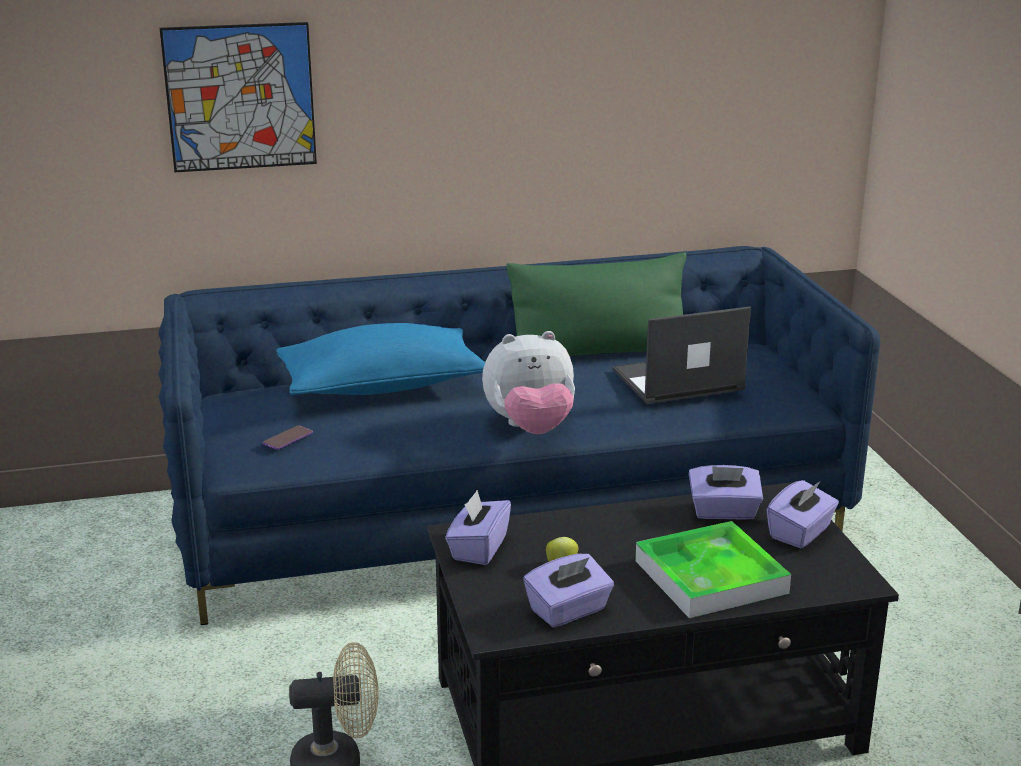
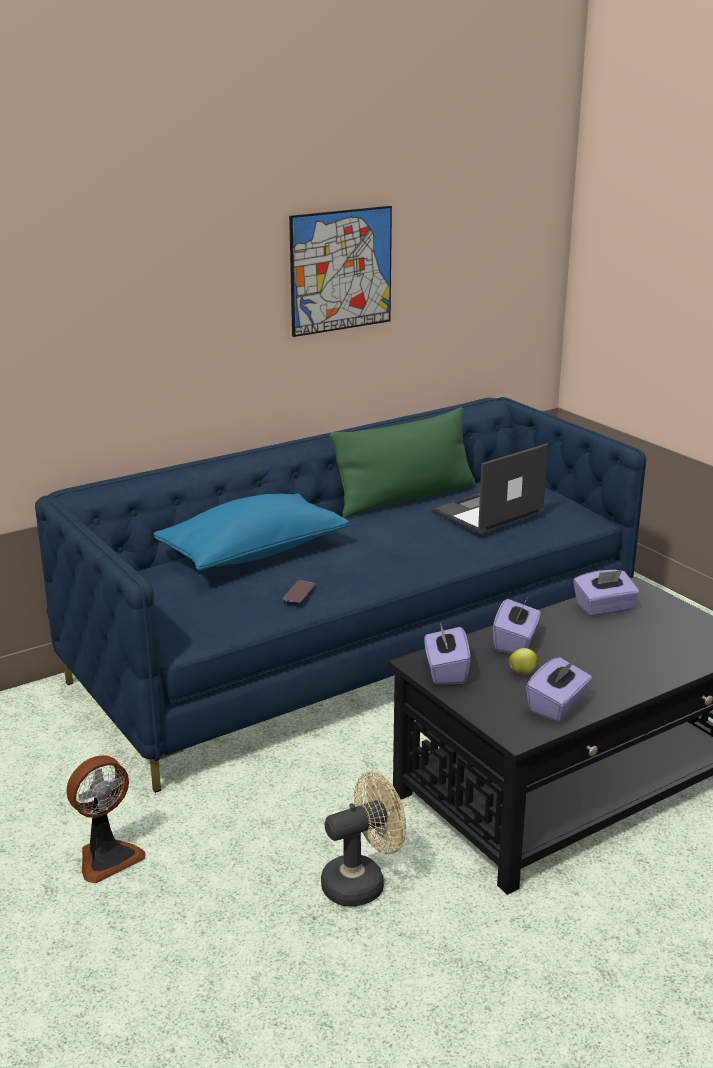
camera: 20 degrees left, 0 degrees up
picture [160,22,317,172] -> picture moved to [289,206,392,337]
phone [263,425,313,450] -> phone moved to [282,580,316,603]
plush toy [482,331,575,434] -> none
tray [635,521,791,618] -> none
purple tissue box [767,480,839,548] -> purple tissue box moved to [493,598,541,654]
none -> fan [66,755,146,884]

